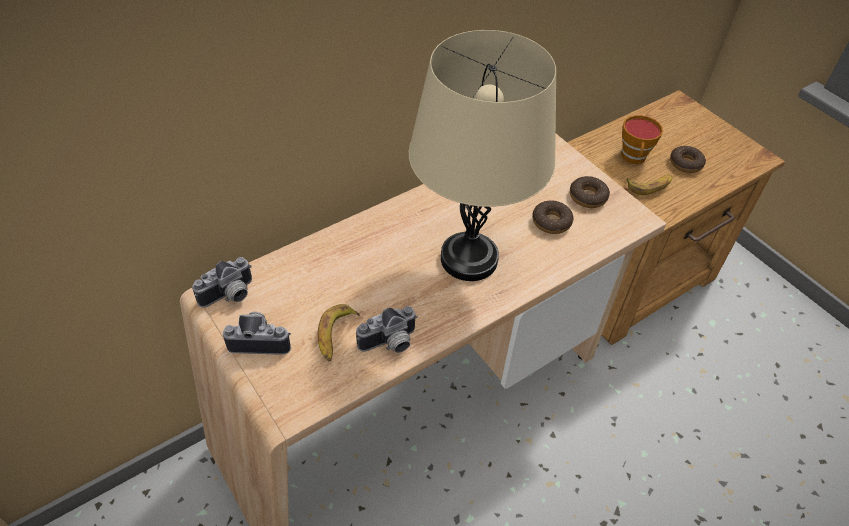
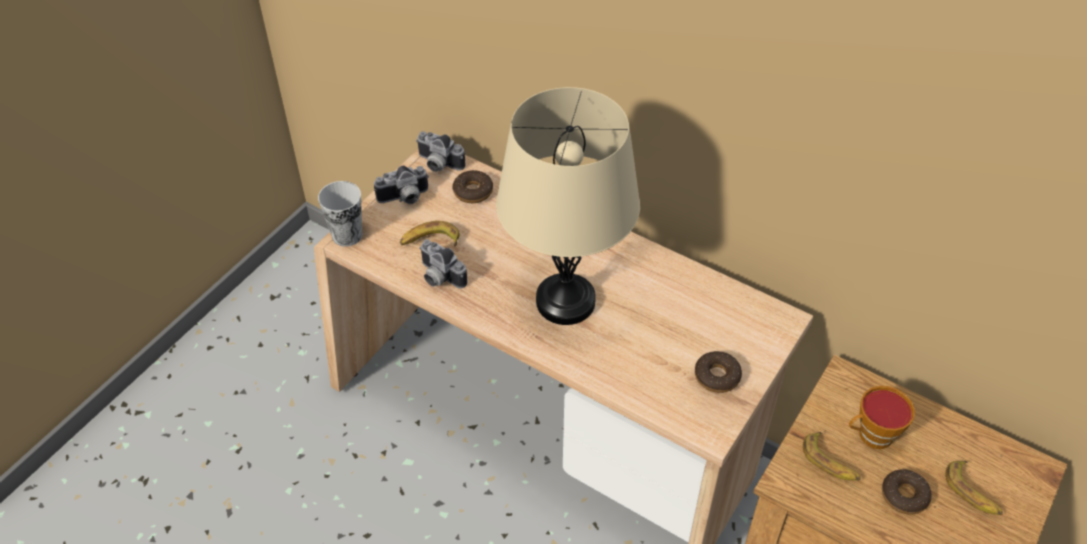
camera: 70 degrees right, 0 degrees up
camera [223,312,291,355] -> camera turned 90 degrees clockwise [374,166,429,204]
donut [532,200,573,234] -> donut moved to [452,170,493,203]
none -> cup [318,181,362,247]
none -> banana [945,461,1003,515]

